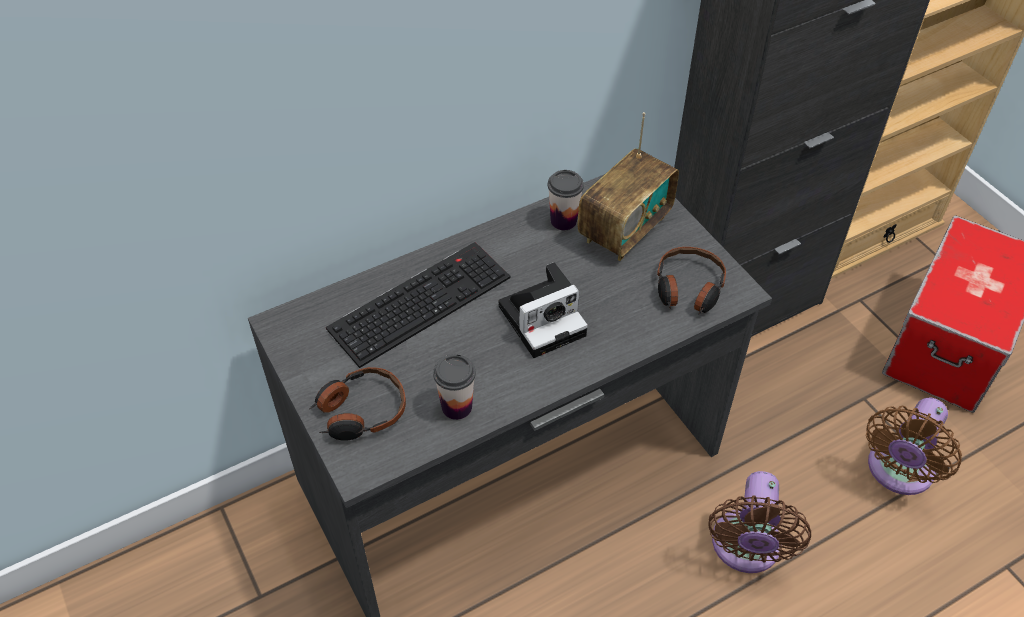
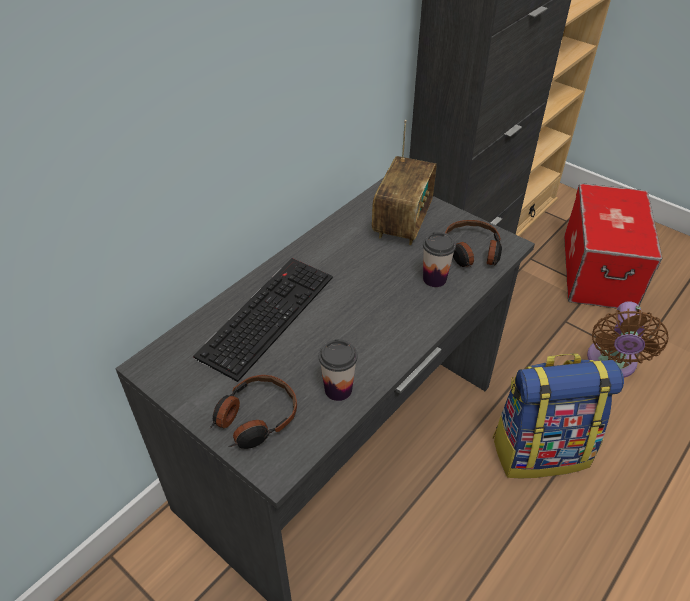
camera: 20 degrees left, 5 degrees down
camera [499,262,588,358] -> none
cup [548,170,584,230] -> cup moved to [423,232,456,287]
brown fan [708,471,811,573] -> backpack [492,353,624,478]

